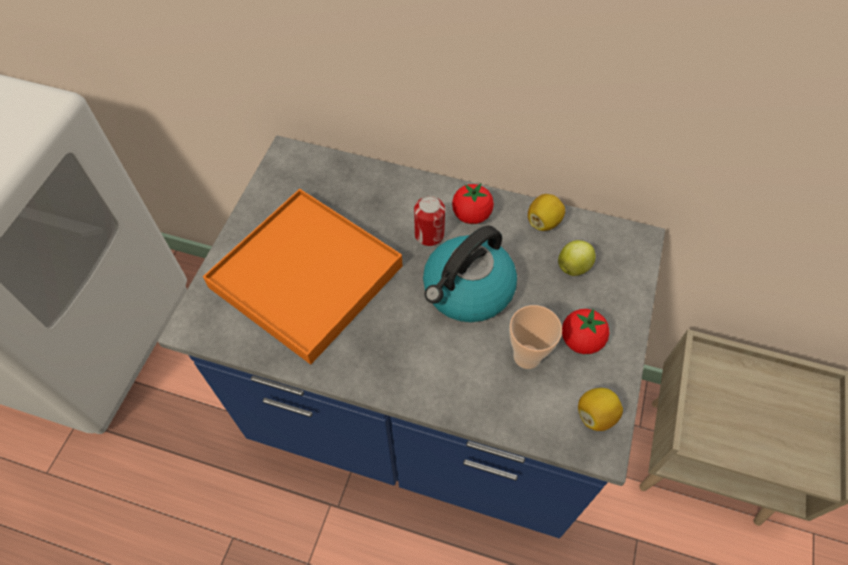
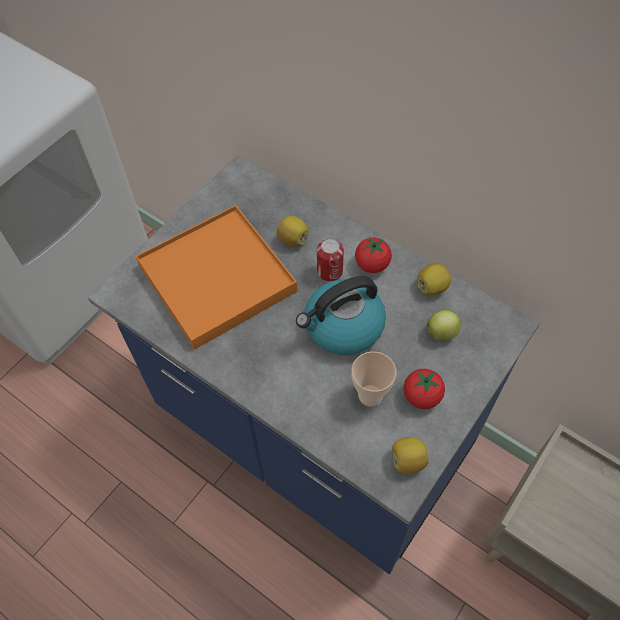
camera: 20 degrees right, 0 degrees up
none -> lemon [276,216,309,247]

